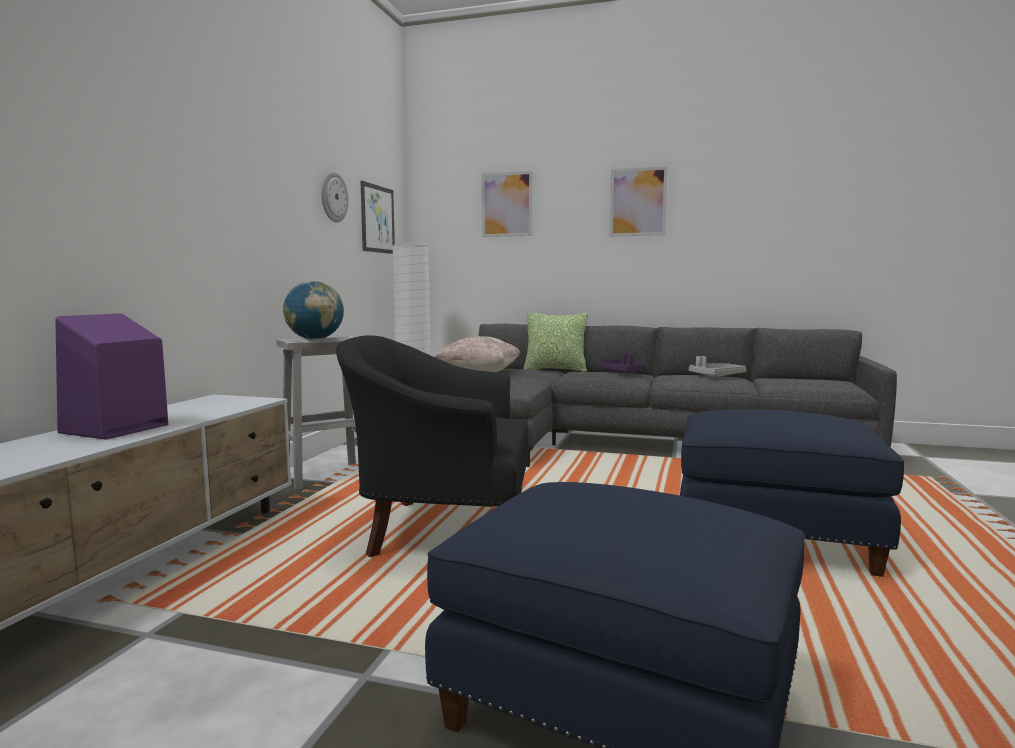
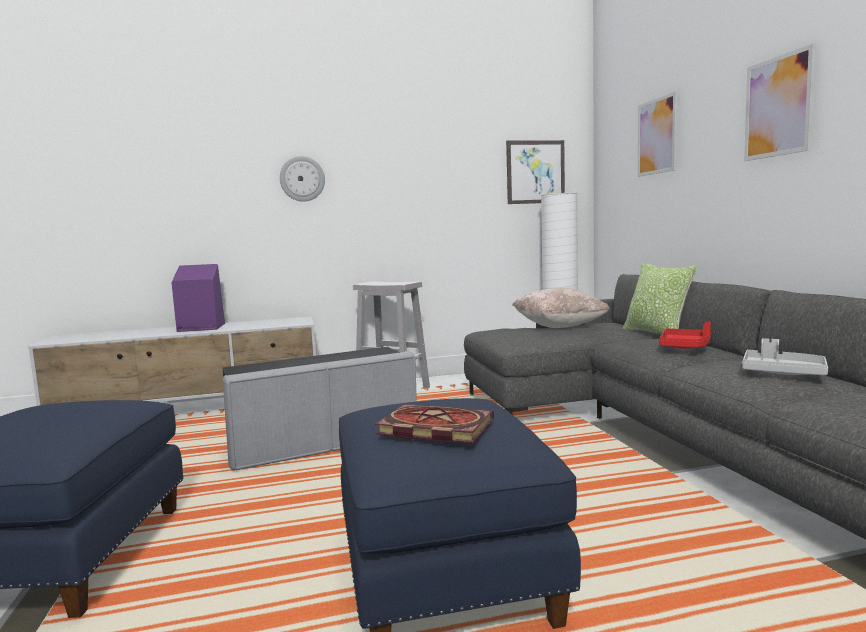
camera: 60 degrees right, 0 degrees up
globe [283,281,344,340] -> none
wall clock [321,172,348,222] -> wall clock moved to [280,156,325,202]
black armchair [336,335,529,557] -> grey ottoman [222,347,417,470]
purple tray [597,353,646,373] -> red tray [659,322,711,349]
none -> book [375,404,494,443]

